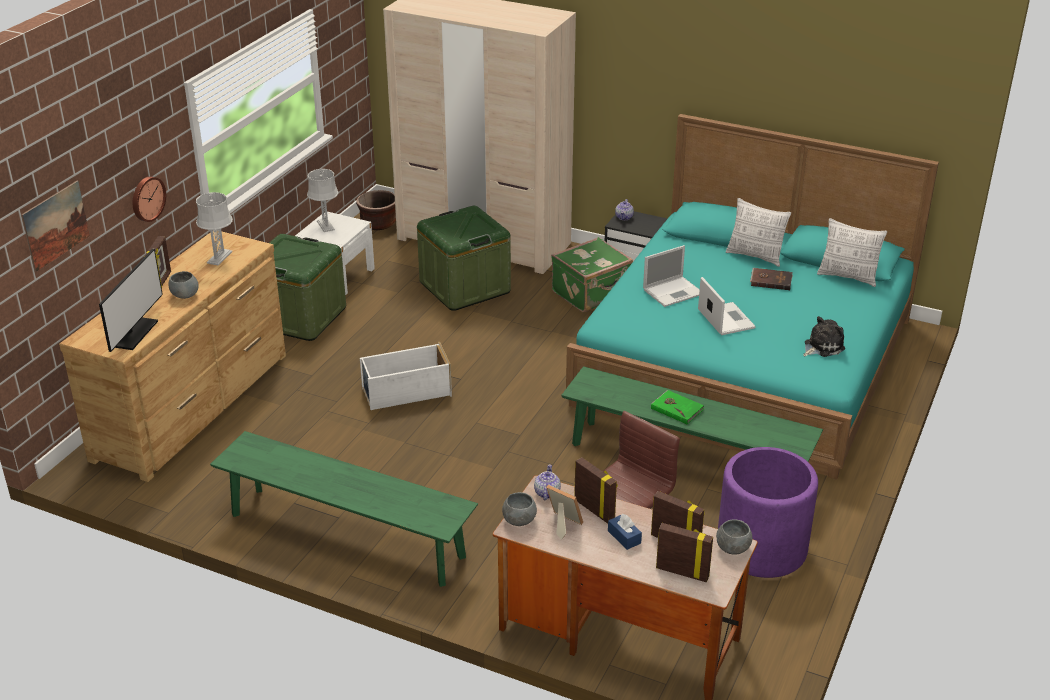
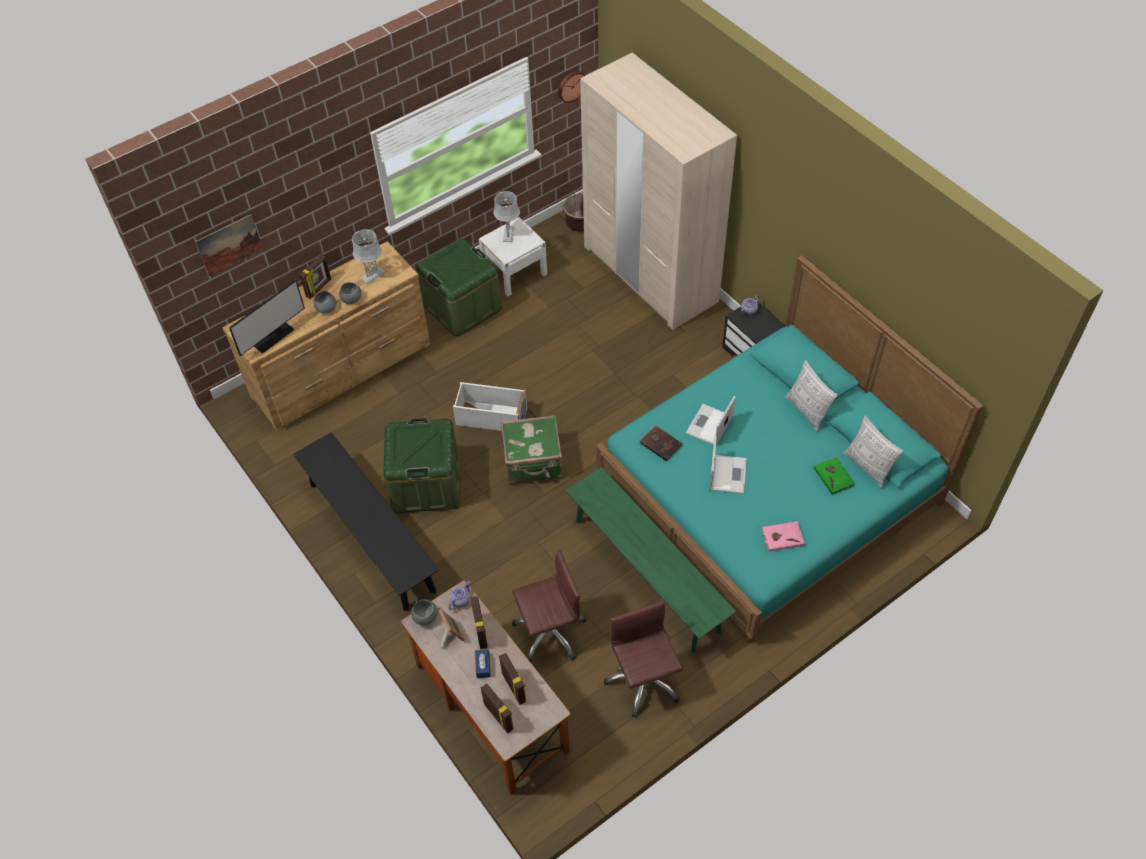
camera: 30 degrees right, 20 degrees up
wall clock [133,176,166,222] -> wall clock moved to [558,71,585,103]
green bench [210,431,478,587] -> black bench [293,432,439,611]
green storage box [417,206,511,311] -> green storage box moved to [383,418,460,513]
green suitcase [551,237,633,312] -> green suitcase moved to [501,415,563,484]
laptop [643,245,700,307] -> laptop turned 120 degrees clockwise [686,396,736,445]
green book [651,390,704,424] -> green book moved to [814,457,855,495]
grey bowl [716,519,752,555] -> grey bowl moved to [339,282,362,304]
purple planter [718,447,818,578] -> brown office chair [604,601,683,717]
brown book [750,268,793,290] -> brown book moved to [640,425,683,461]
plush toy [803,316,845,357] -> pink book [761,521,805,552]

